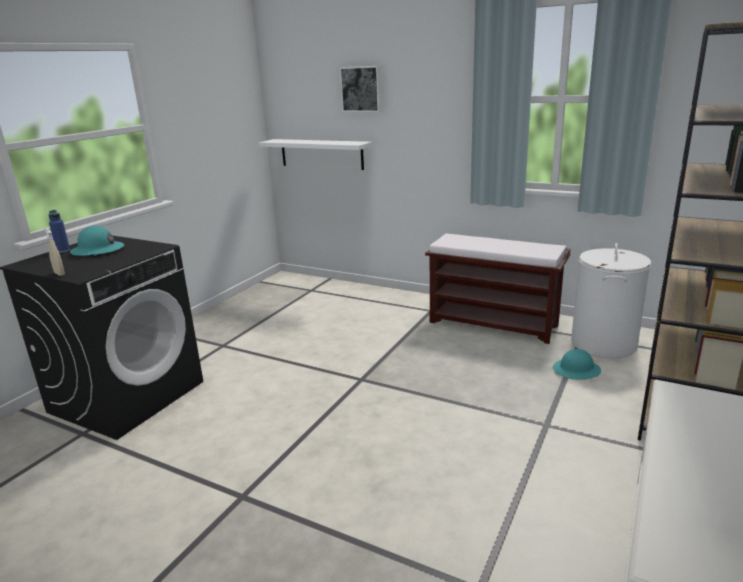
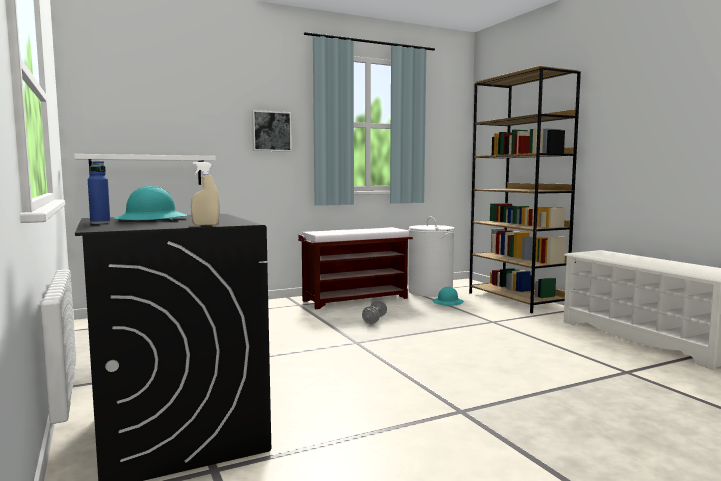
camera: 55 degrees left, 15 degrees down
picture [340,66,381,112] -> picture moved to [252,110,292,151]
none -> grey dumbbell [362,300,387,324]

